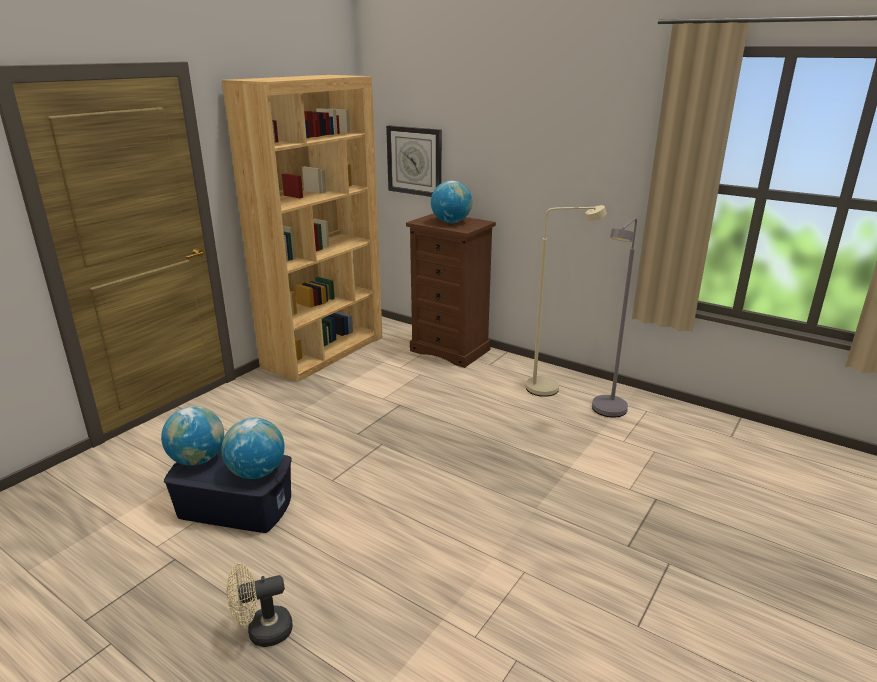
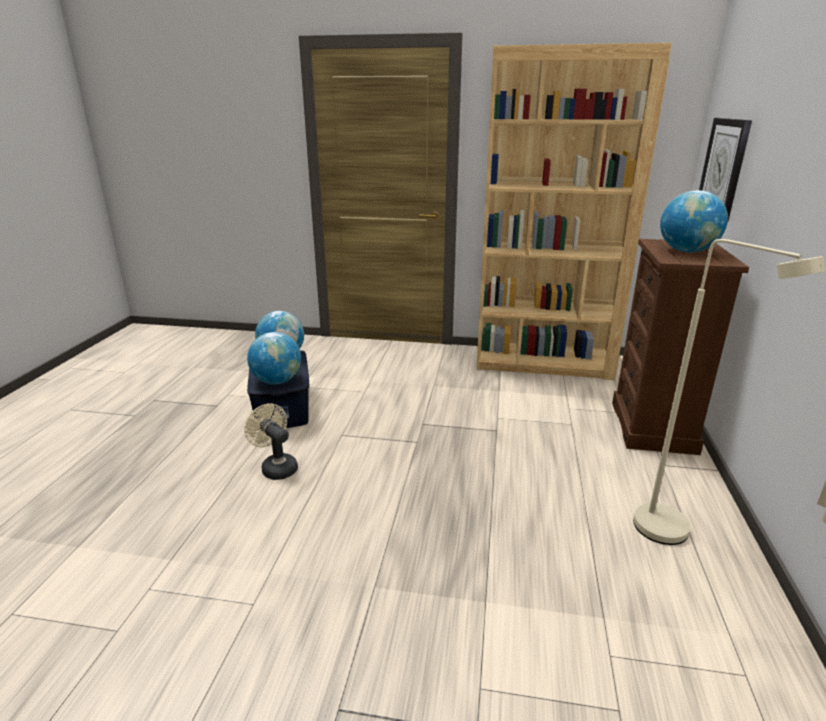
camera: 65 degrees right, 0 degrees up
beige fan [227,563,293,647] -> beige fan moved to [244,403,298,480]
grey floor lamp [592,218,637,418] -> none

